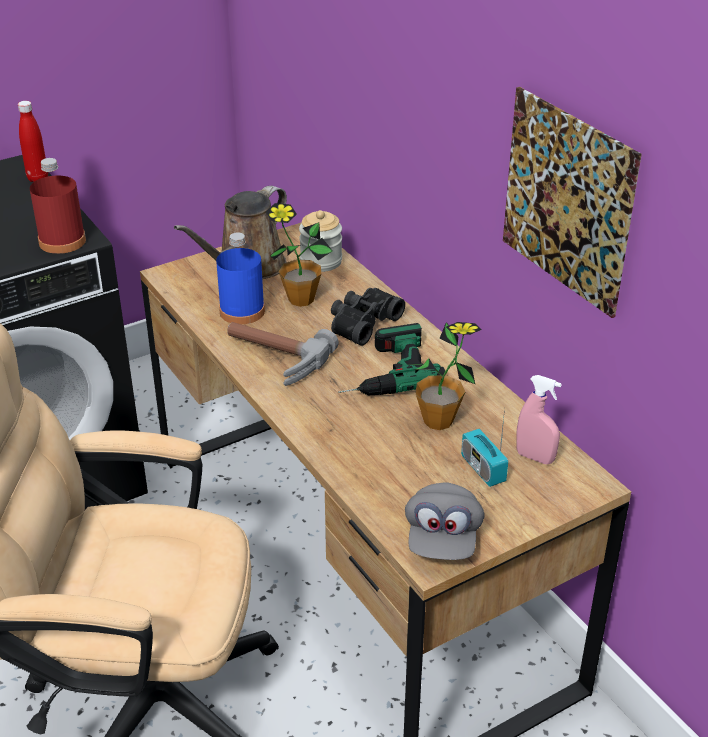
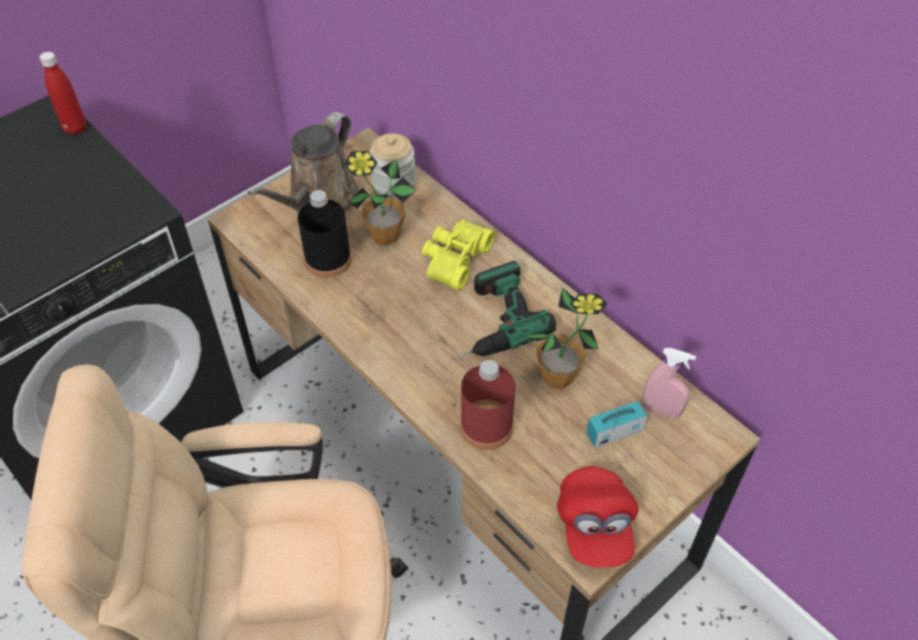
camera: 10 degrees left, 15 degrees up
red bottle [30,158,86,254] -> red bottle moved to [460,360,516,450]
blue bottle [216,232,265,324] -> black bottle [298,190,352,278]
hammer [227,322,339,386] -> none
black binoculars [331,288,405,346] -> yellow binoculars [422,219,495,291]
grey cap [405,483,485,560] -> red cap [557,466,639,568]
radio [461,407,508,487] -> radio turned 105 degrees clockwise [586,399,648,448]
picture [503,87,642,318] -> none

